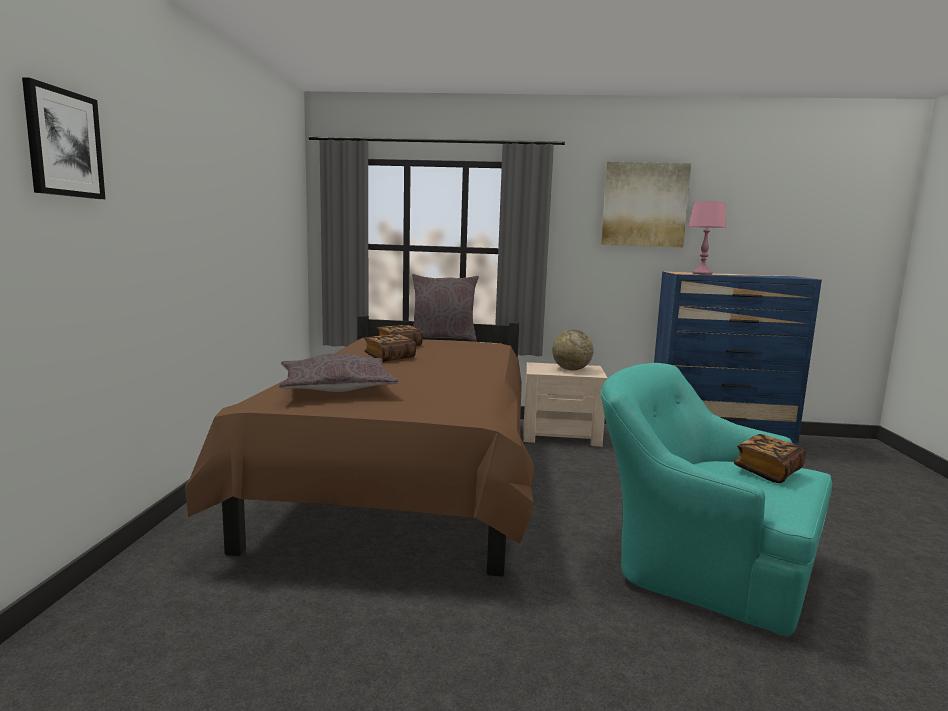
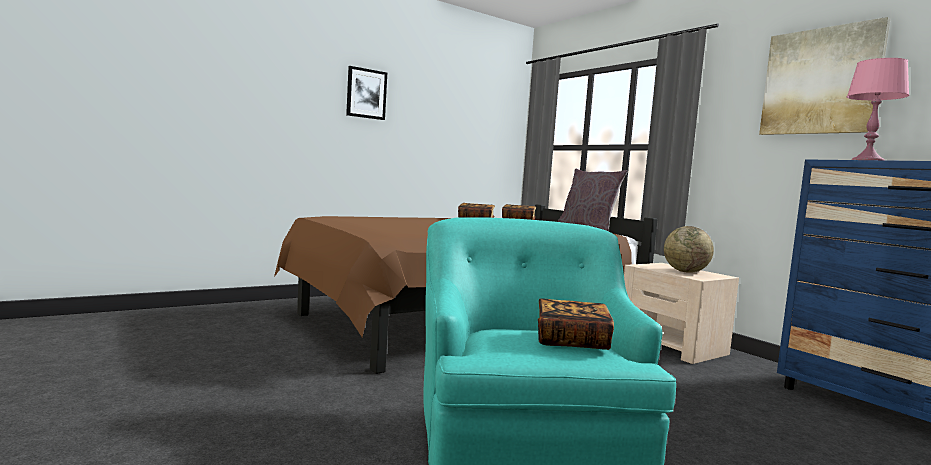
camera: 50 degrees right, 5 degrees down
picture [22,78,105,199] -> picture moved to [346,66,387,120]
grey pillow [279,353,399,392] -> none

